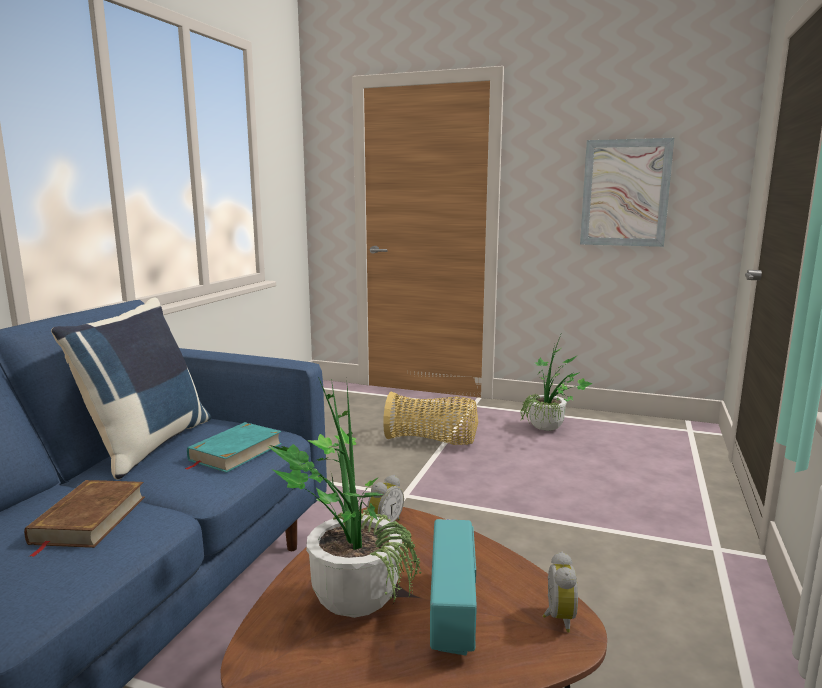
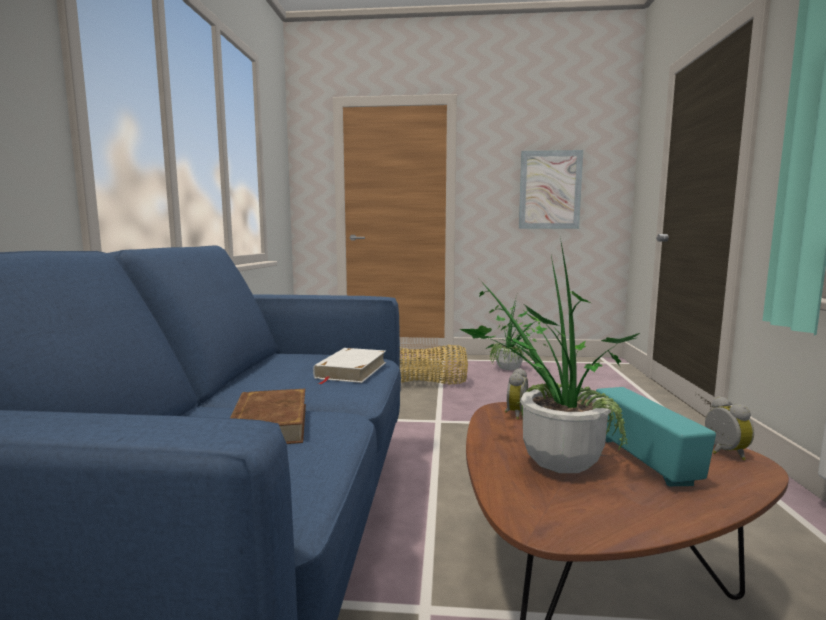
camera: 15 degrees left, 5 degrees down
blue pillow [51,298,211,480] -> none
turquoise book [185,422,282,473] -> white book [313,348,386,384]

